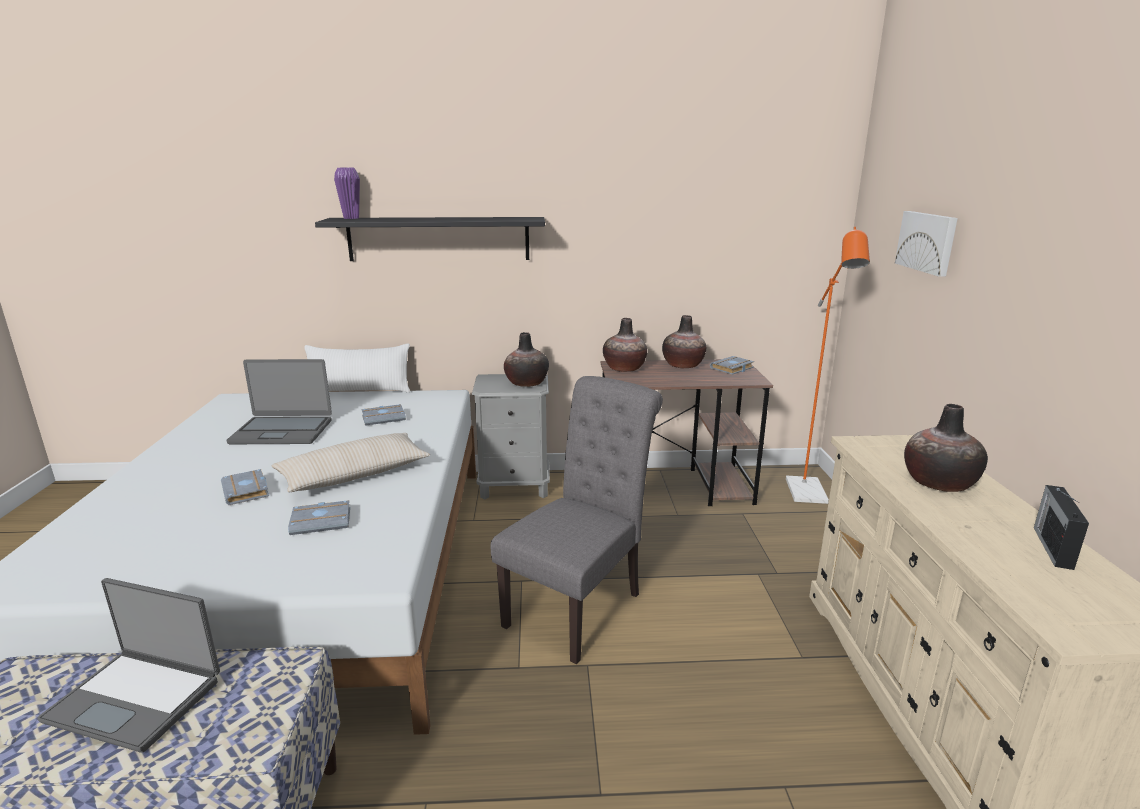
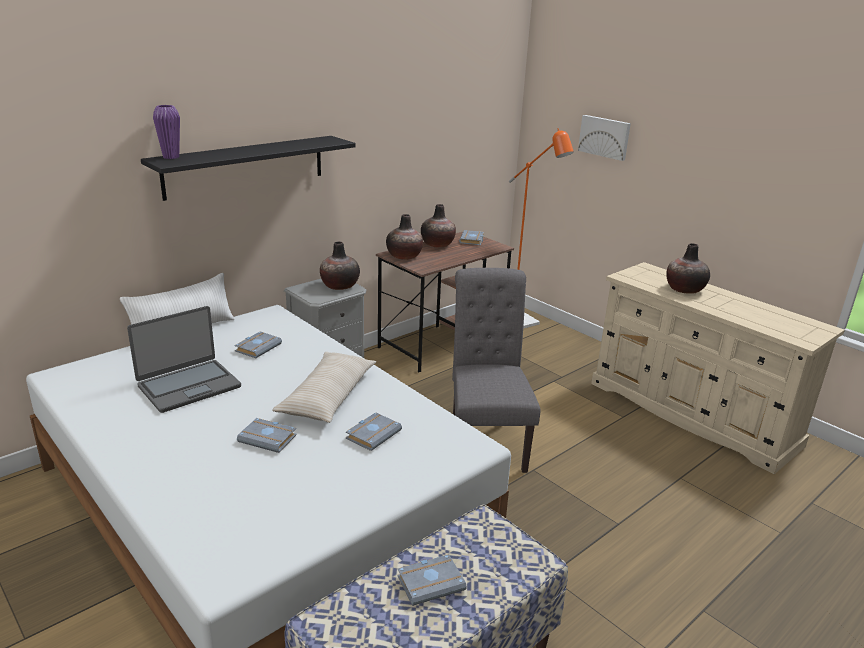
camera: 40 degrees left, 5 degrees up
laptop [37,578,220,753] -> grey book [397,554,467,606]
radio [1034,485,1089,570] -> none

